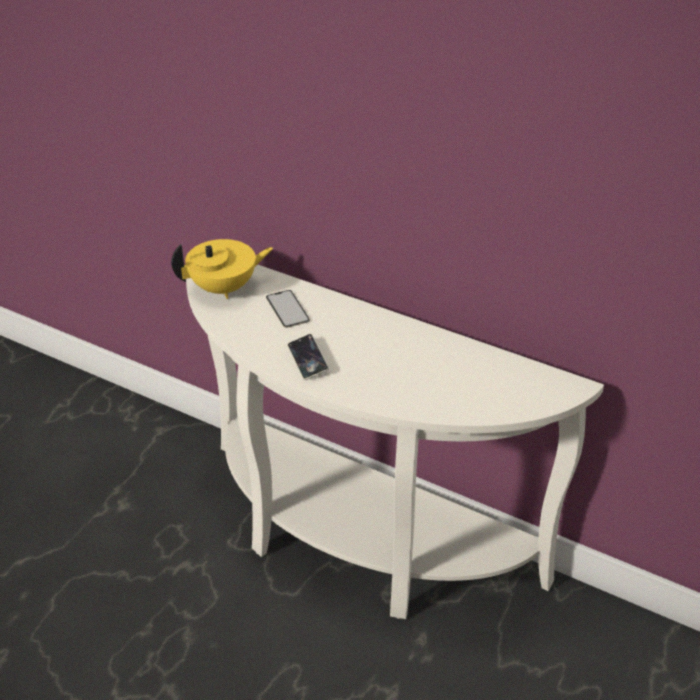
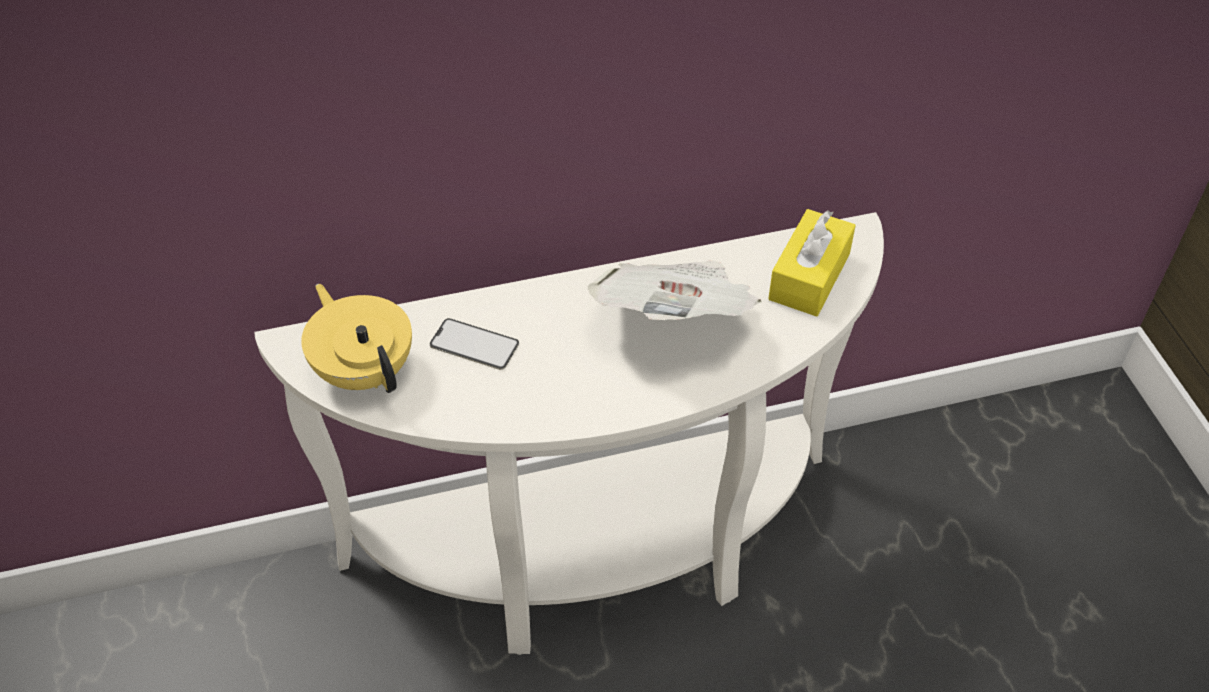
camera: 45 degrees left, 10 degrees up
yellow teapot [171,239,273,299] -> yellow teapot turned 60 degrees counterclockwise [301,284,412,393]
phone [287,334,329,380] -> none
none -> newspaper [587,260,762,320]
none -> yellow tissue box [768,209,856,317]

